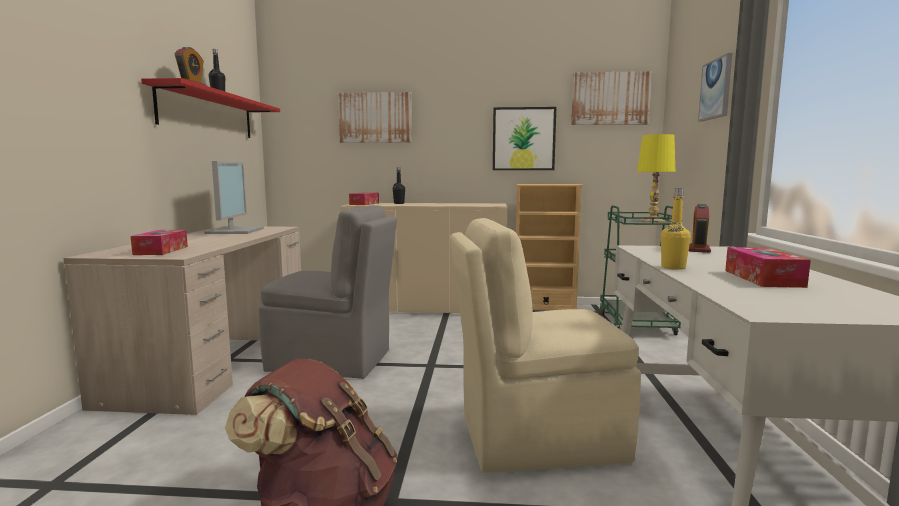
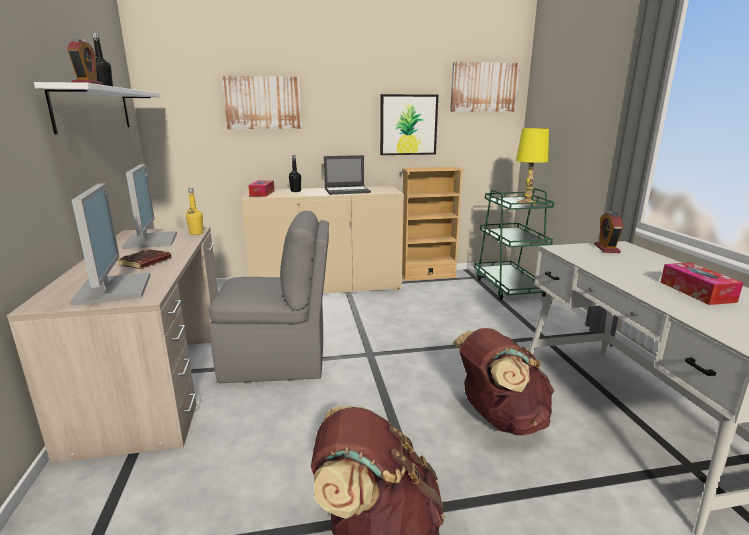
camera: 15 degrees left, 10 degrees up
tissue box [131,230,188,255] -> monitor [70,183,151,306]
red shelf [141,78,280,138] -> white shelf [34,82,160,134]
beige chair [450,218,641,473] -> brown backpack [452,328,555,435]
yellow bottle [661,188,691,270] -> yellow bottle moved to [186,188,203,235]
picture [698,53,732,122] -> none
none -> brown book [118,249,171,269]
none -> laptop [324,155,371,195]

